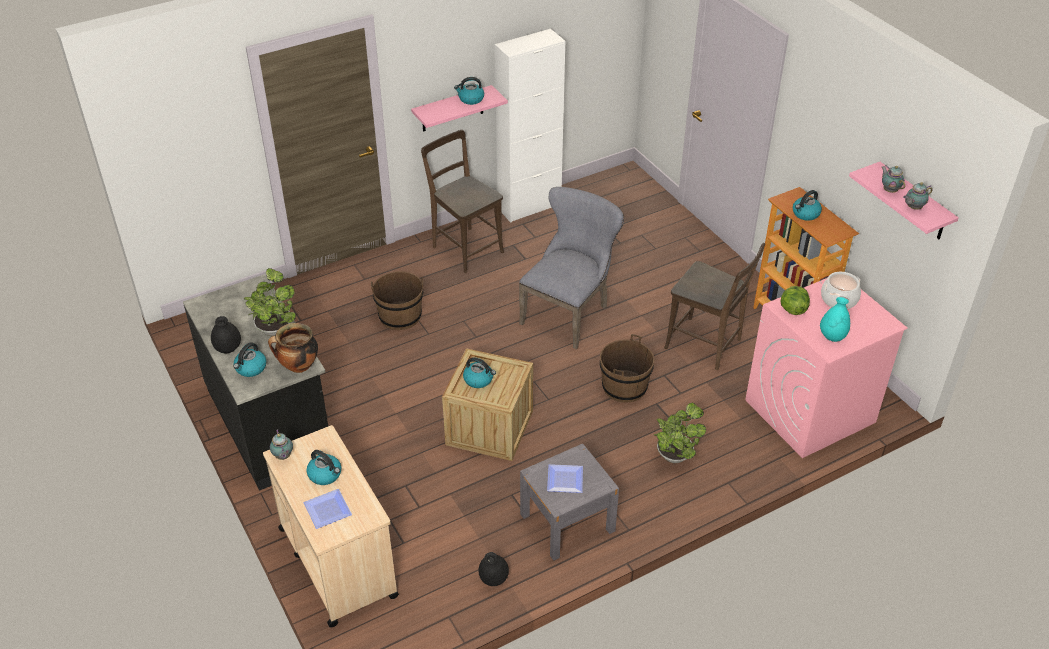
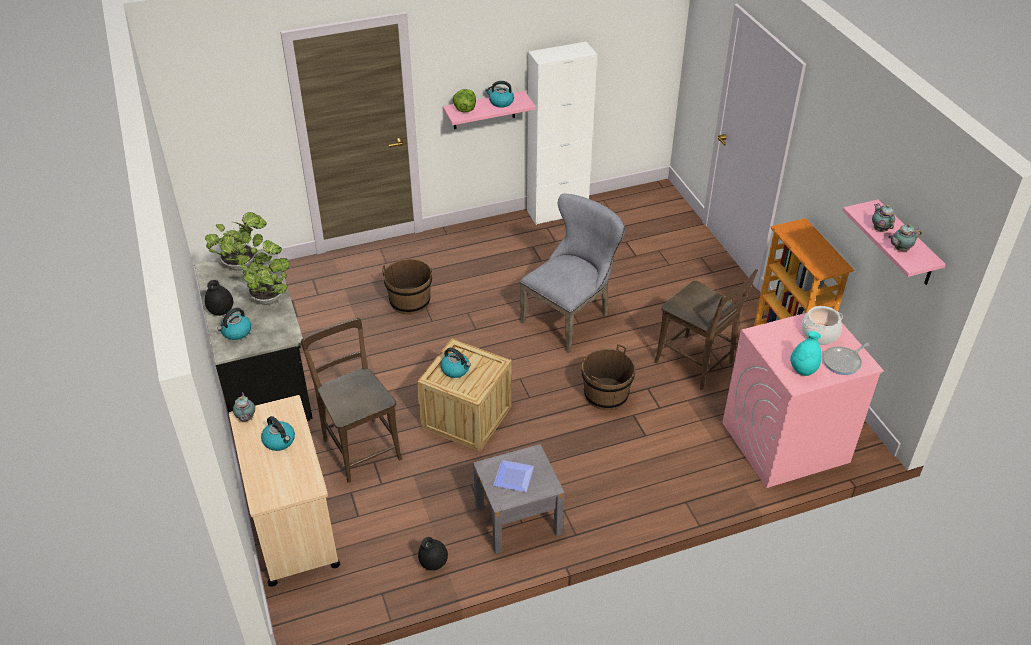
camera: 10 degrees right, 0 degrees up
cooking pot [268,323,318,373] -> none
plate [303,489,352,529] -> none
brown chair [421,130,504,273] -> brown chair moved to [301,318,402,483]
potted plant [654,403,706,463] -> potted plant moved to [205,212,267,271]
lettuce [781,286,810,315] -> lettuce moved to [453,89,476,113]
kettle [793,190,822,221] -> none
none -> frying pan [823,343,869,375]

